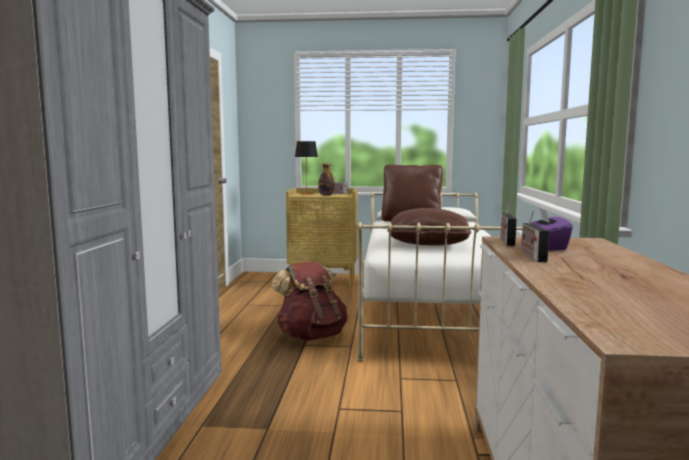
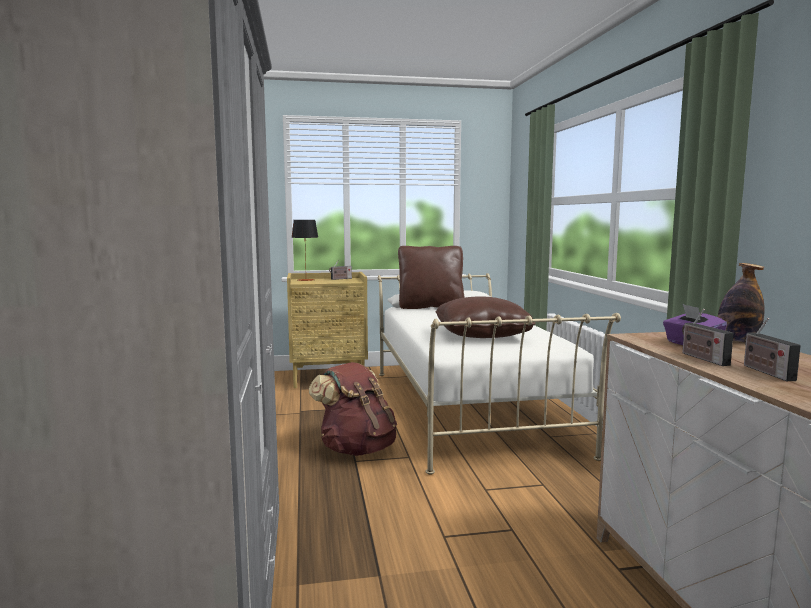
camera: 15 degrees left, 0 degrees up
bottle [318,163,335,196] -> bottle moved to [718,263,765,342]
radio [501,201,517,246] -> radio moved to [744,318,801,381]

